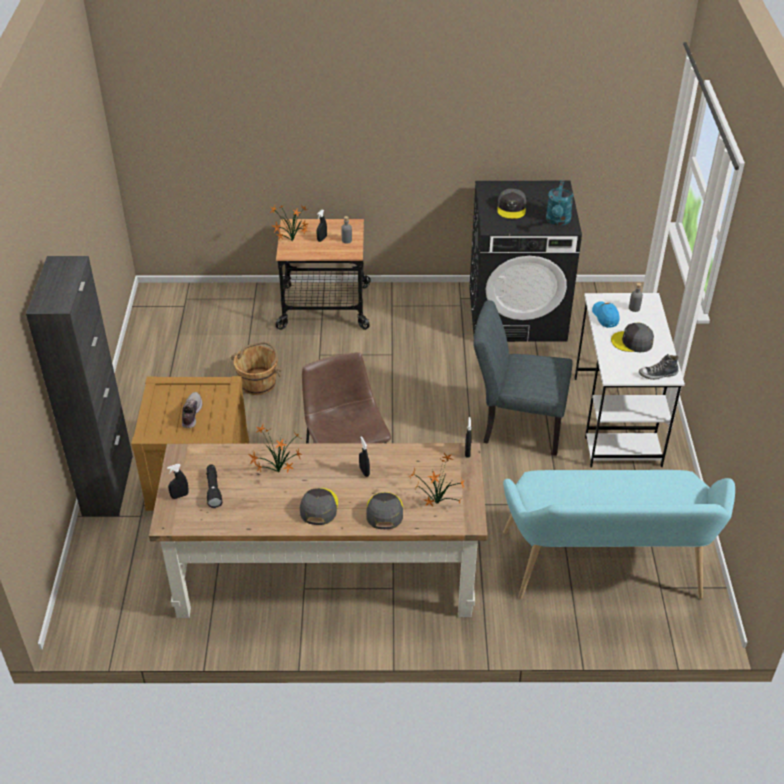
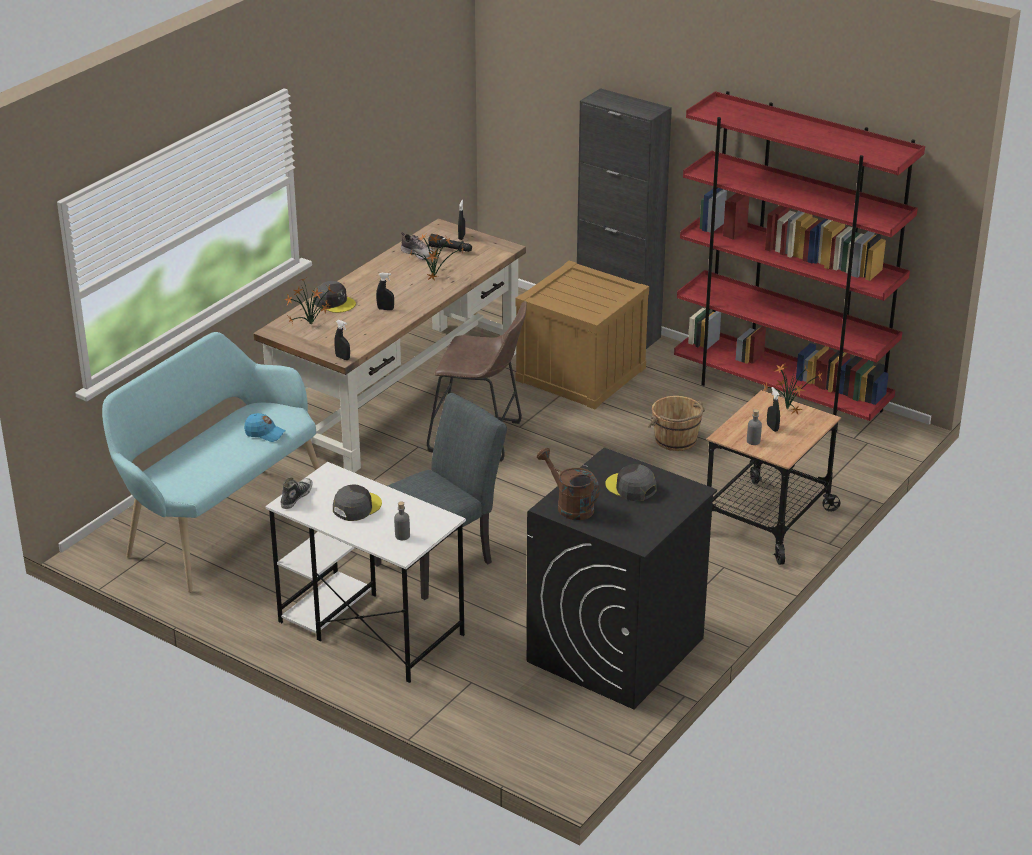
camera: 125 degrees right, 10 degrees down
shoe [182,392,202,428] -> shoe moved to [401,232,437,260]
grey cap [300,488,338,525] -> none
turquoise watering can [546,180,573,226] -> brown watering can [537,448,600,520]
blue cap [592,301,620,328] -> blue cap moved to [244,413,286,442]
none -> red bookcase [674,91,925,421]

